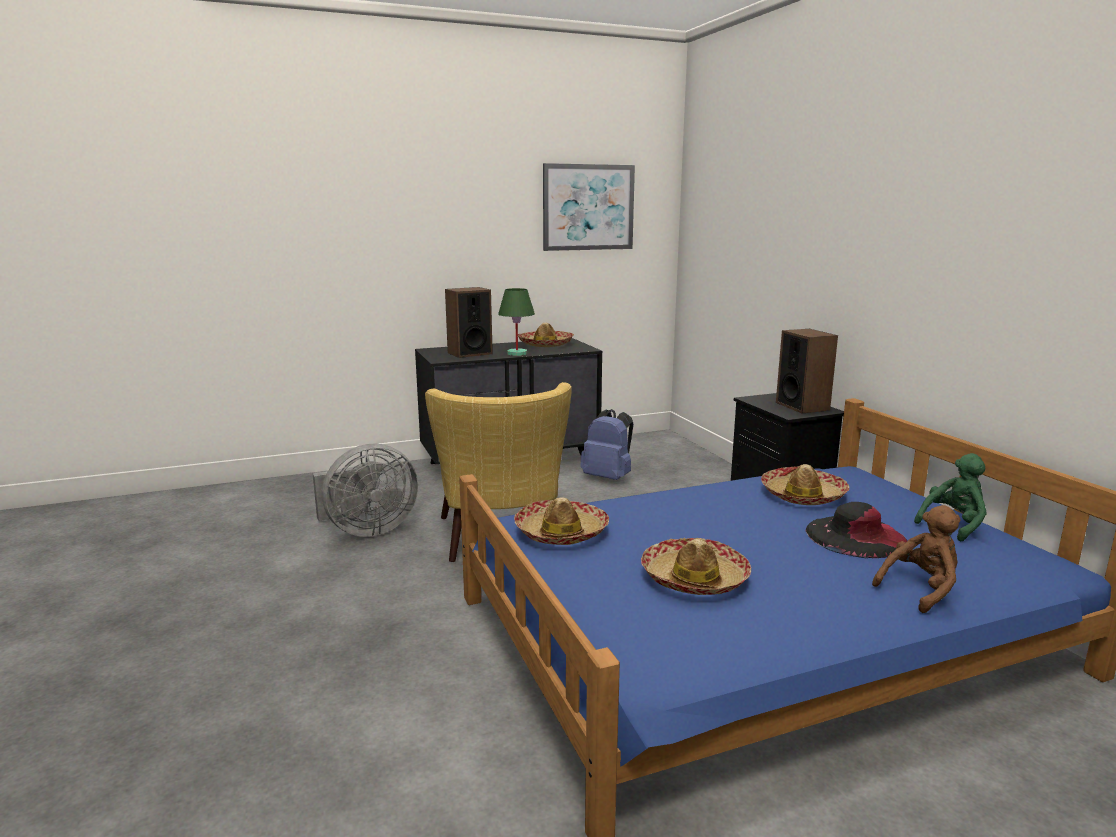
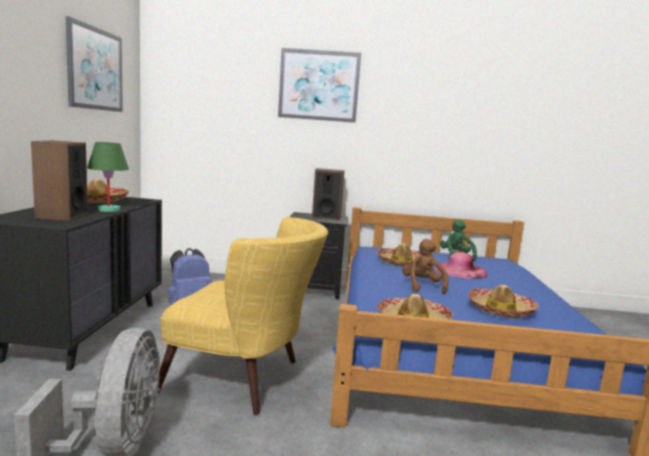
camera: 65 degrees left, 5 degrees down
black hat [806,502,907,558] -> pink hat [434,252,487,279]
brown plush toy [872,505,961,613] -> brown plush toy moved to [402,239,449,294]
none -> picture [278,48,361,123]

